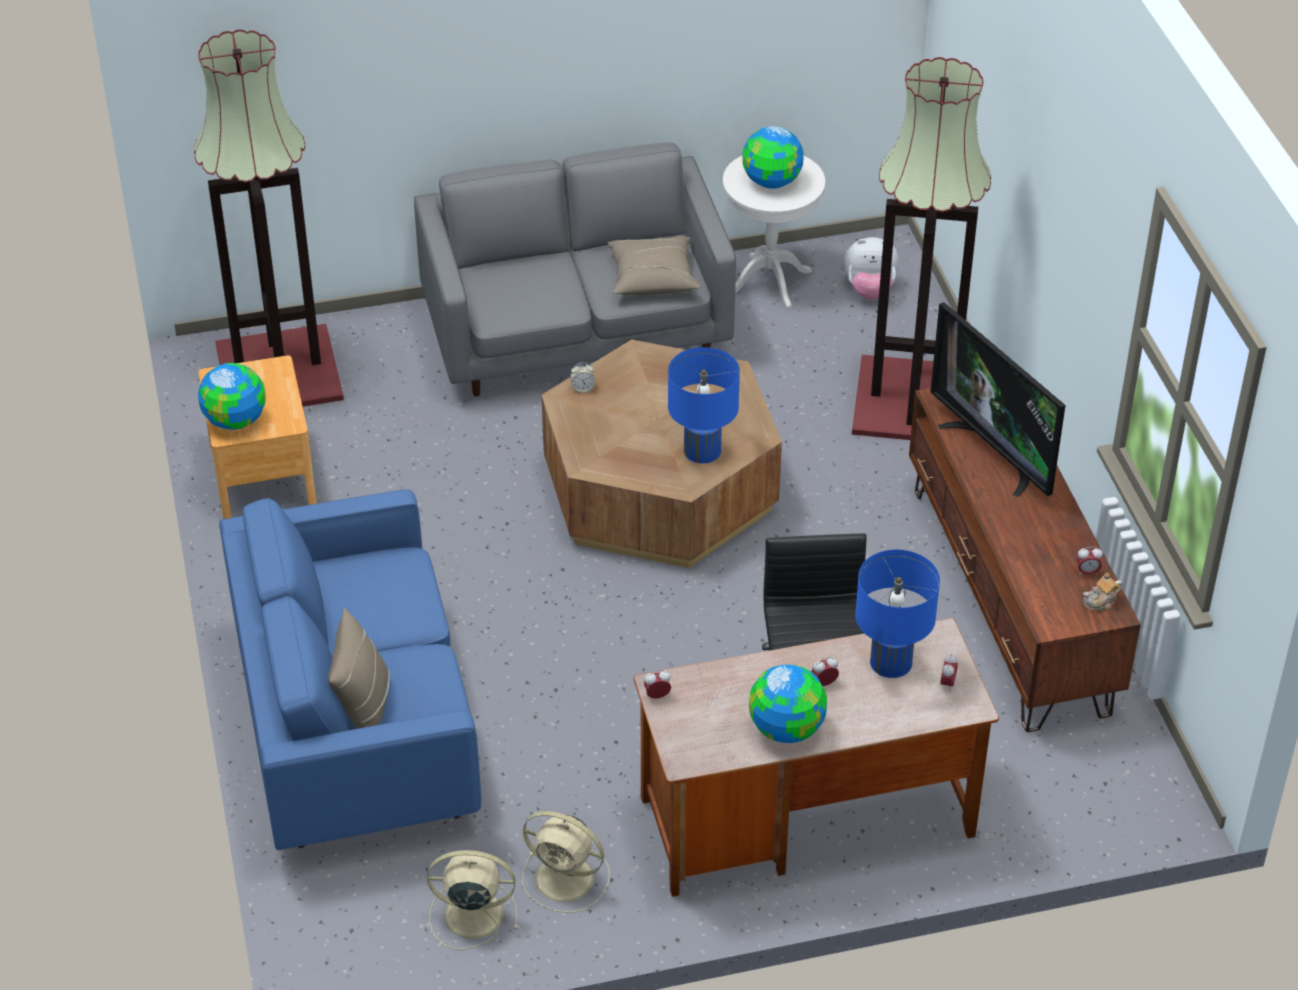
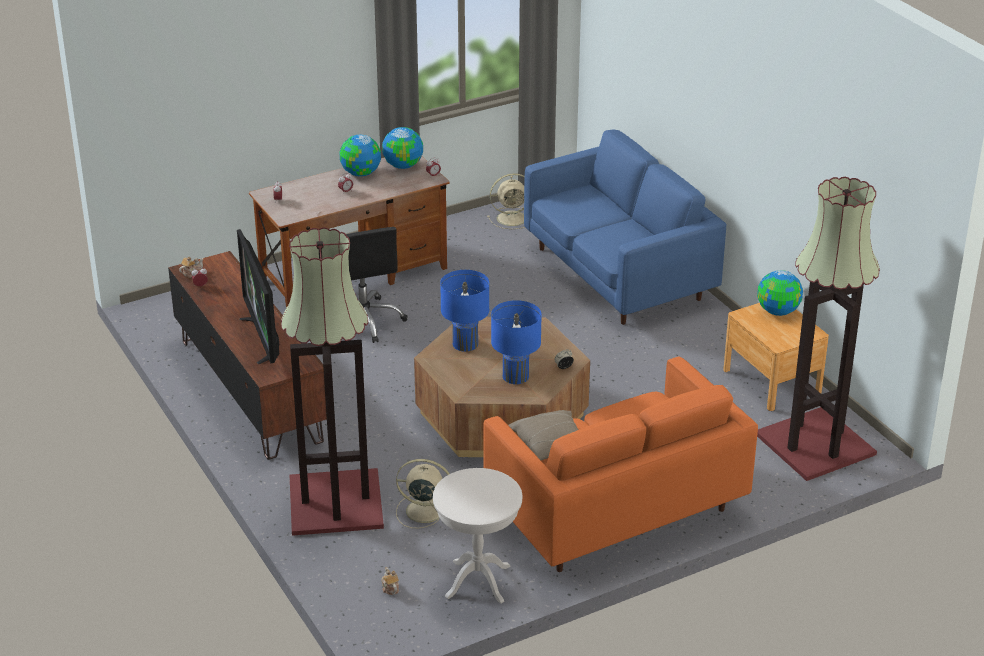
camera: 165 degrees right, 10 degrees down
beige pillow [328,608,390,729] -> none
grey sofa [414,142,736,396] -> orange sofa [483,357,758,572]
beige fan [522,811,610,913] -> beige fan moved to [396,459,450,529]
globe [742,126,804,189] -> globe moved to [382,127,423,169]
plush toy [844,237,900,300] -> teapot [381,567,399,595]
blue table lamp [855,550,940,678] -> blue table lamp moved to [491,300,542,384]
television [930,302,1065,497] -> television turned 150 degrees counterclockwise [237,229,279,364]

